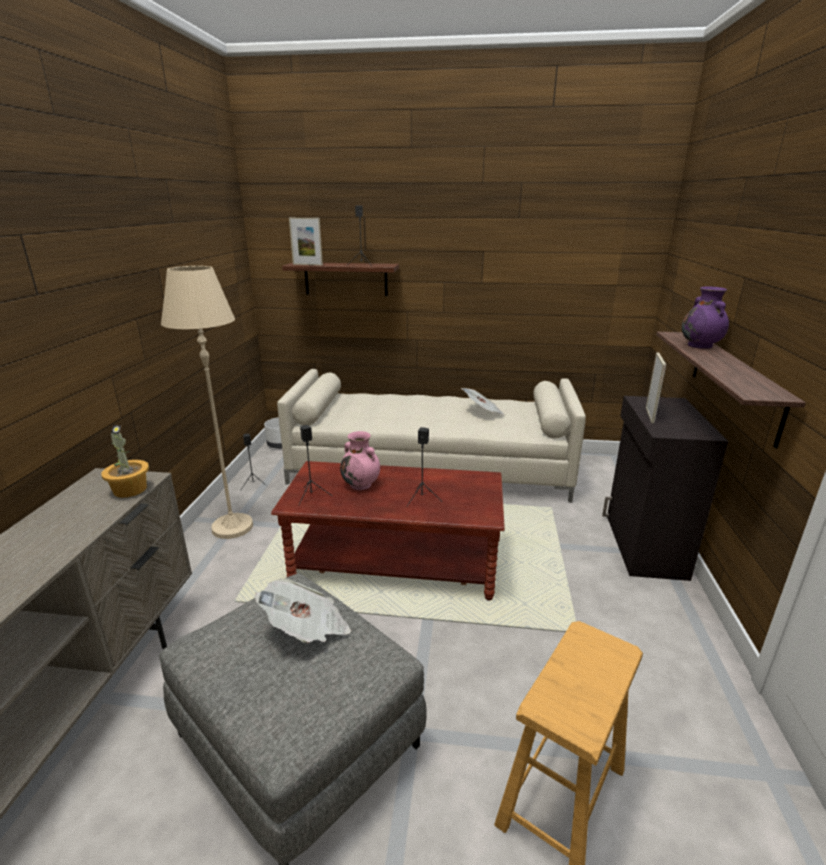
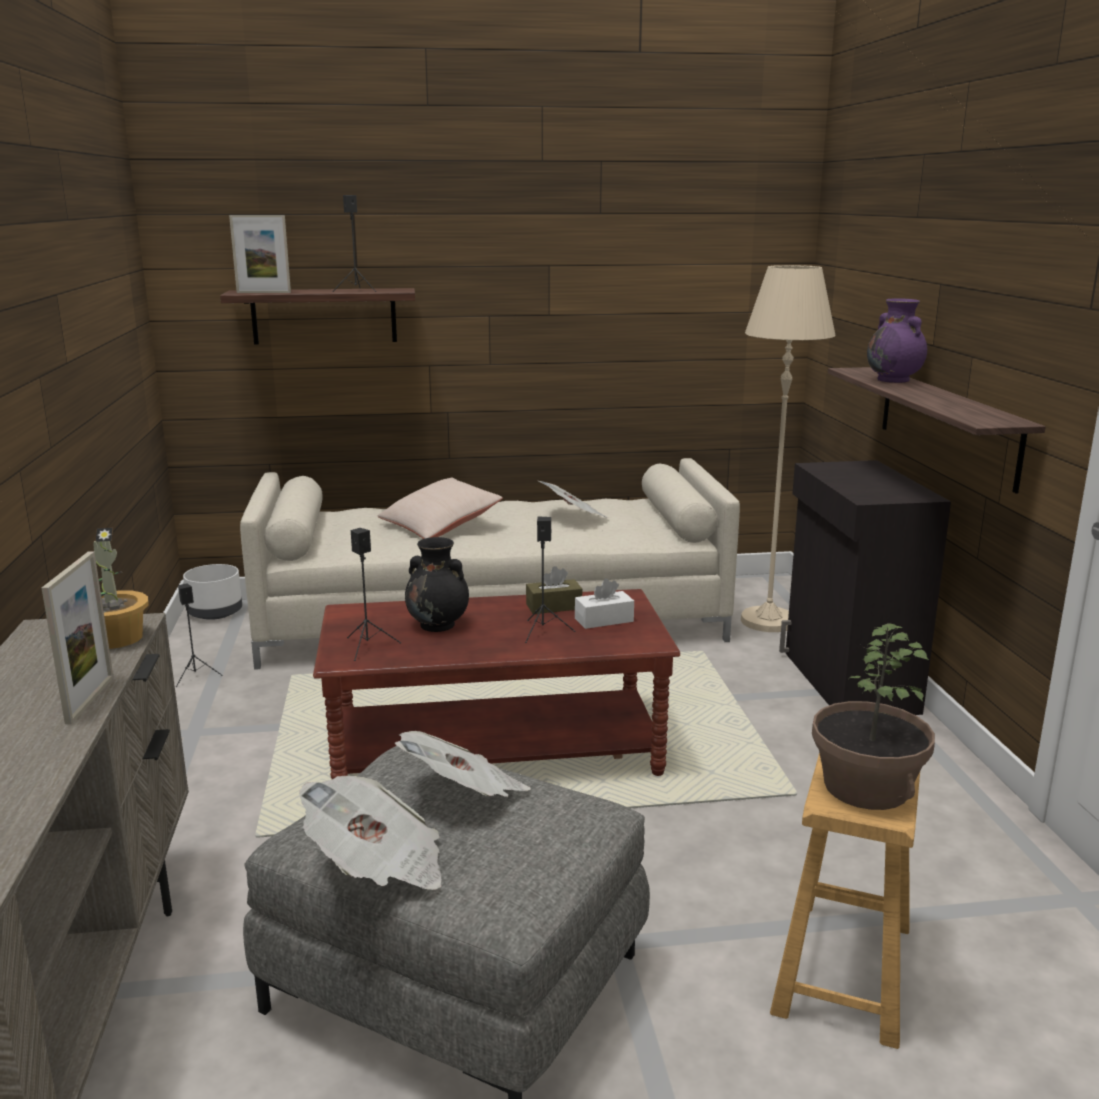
camera: 15 degrees left, 5 degrees down
beige floor lamp [161,266,253,539] -> beige floor lamp moved to [741,265,835,632]
pink vase [340,431,380,490] -> black vase [405,537,469,632]
picture frame [646,352,666,423] -> picture frame moved to [42,552,114,724]
none -> newspaper [299,776,441,890]
none -> beige pillow [378,478,503,539]
none -> brown tissue box [526,566,582,614]
none -> white tissue box [575,578,634,629]
none -> potted plant [812,623,935,810]

